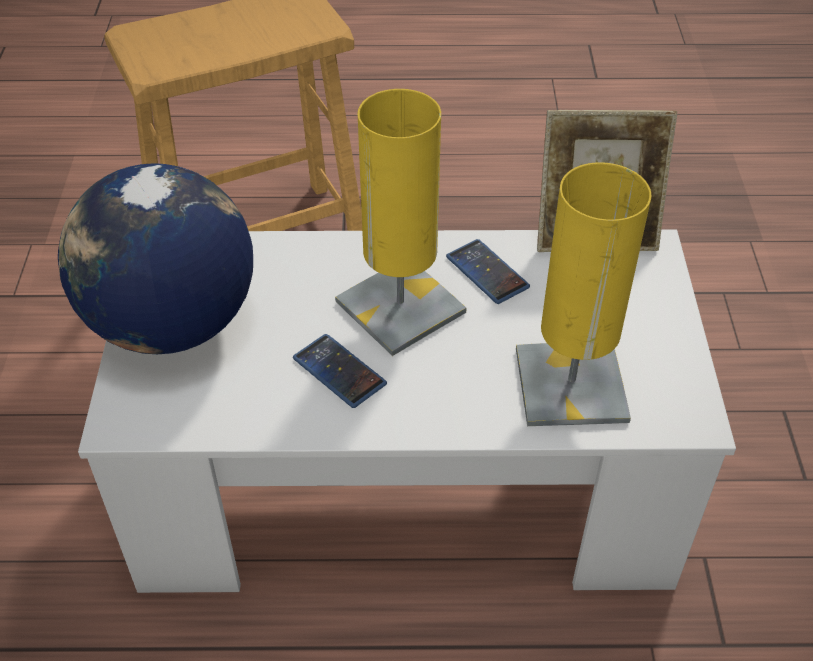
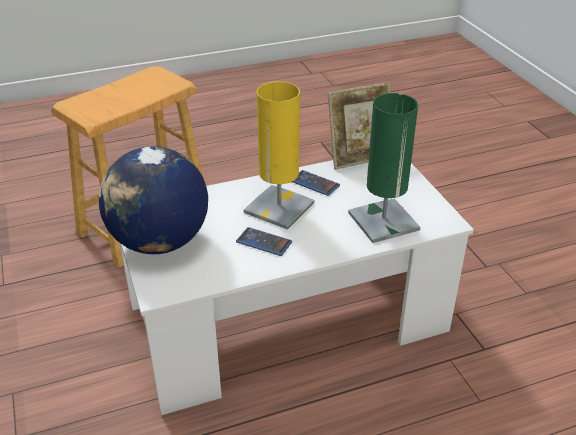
camera: 20 degrees left, 10 degrees down
yellow table lamp [516,162,651,426] -> green table lamp [348,93,420,243]

